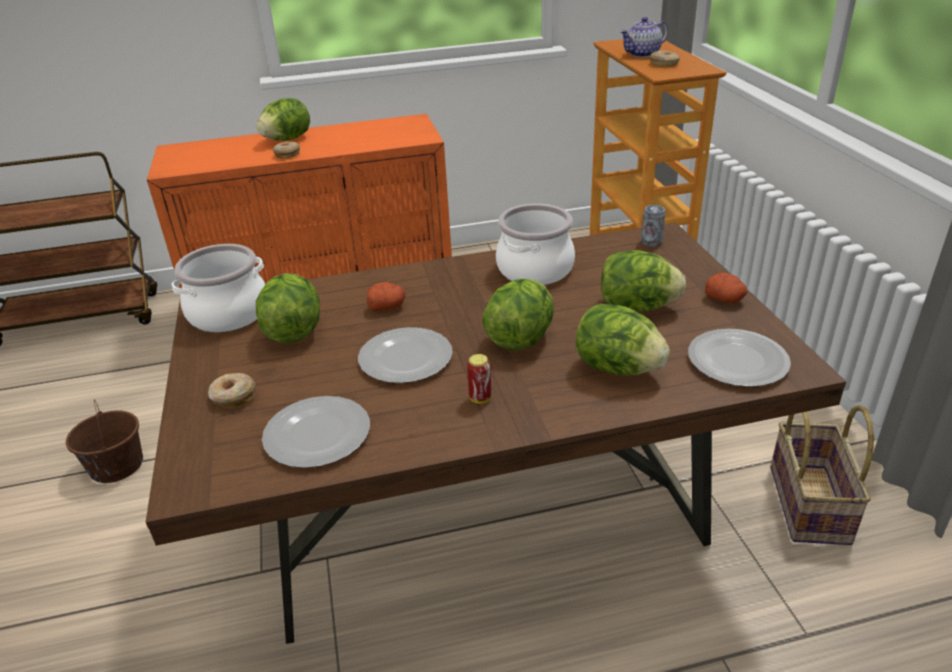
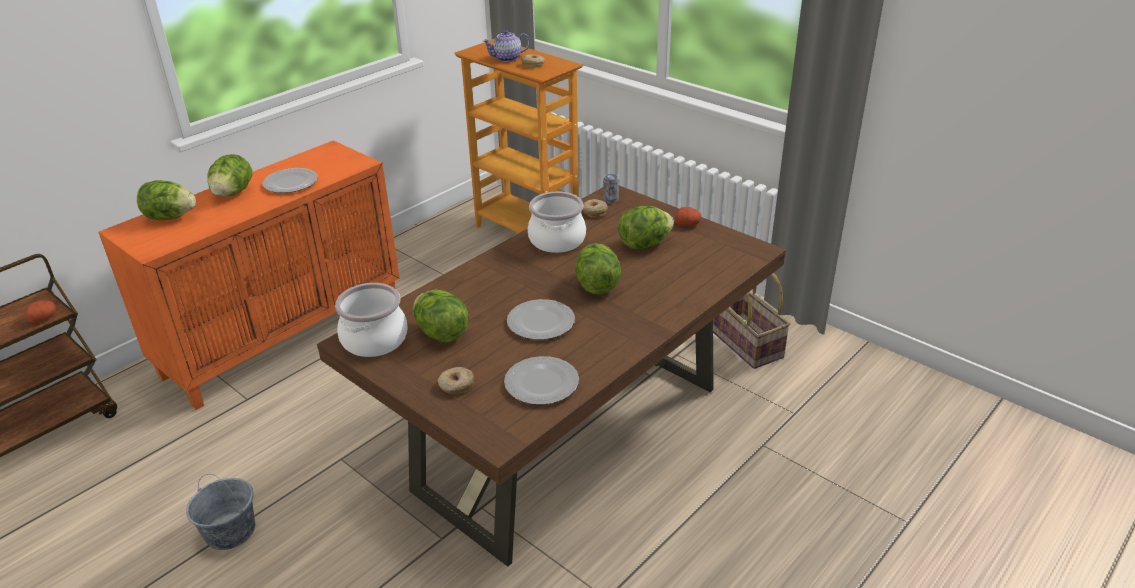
camera: 35 degrees left, 0 degrees up
brown bucket [66,399,143,483] -> grey bucket [186,474,255,550]
donut [273,142,300,159] -> donut moved to [583,199,608,218]
potato [367,282,405,312] -> potato moved to [26,301,56,323]
can [467,354,491,404] -> none
lettuce [575,303,670,375] -> lettuce moved to [137,180,196,220]
teapot [620,17,668,57] -> teapot turned 45 degrees clockwise [483,30,530,62]
plate [688,329,791,387] -> plate moved to [262,168,318,193]

